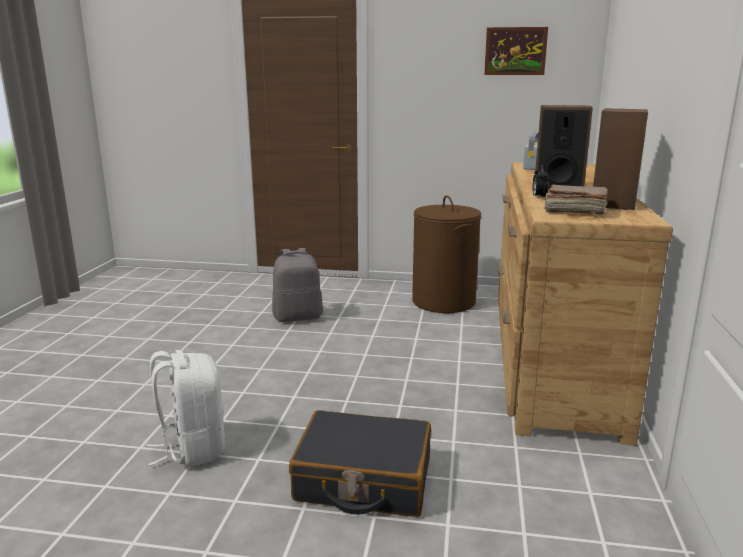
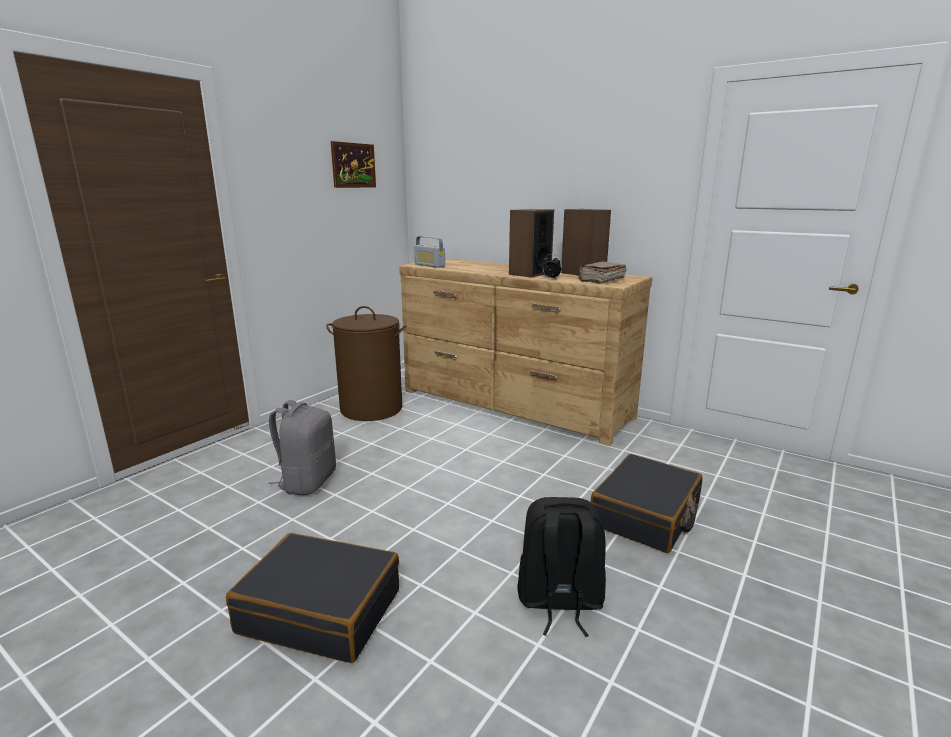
camera: 65 degrees left, 0 degrees up
white backpack [146,350,225,467] -> black backpack [517,497,606,637]
none -> black suitcase [226,533,399,663]

